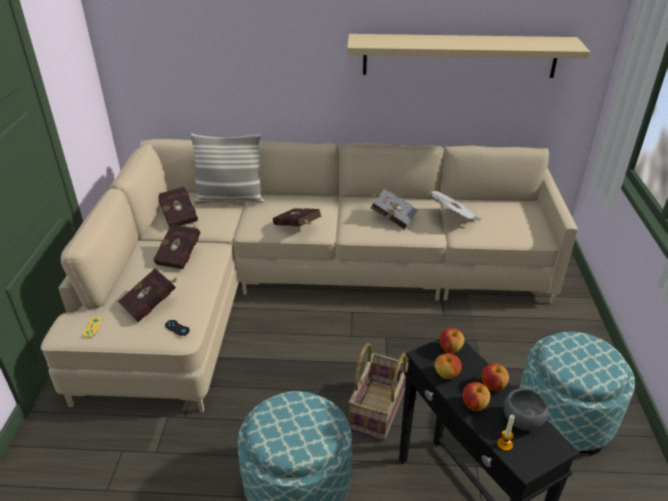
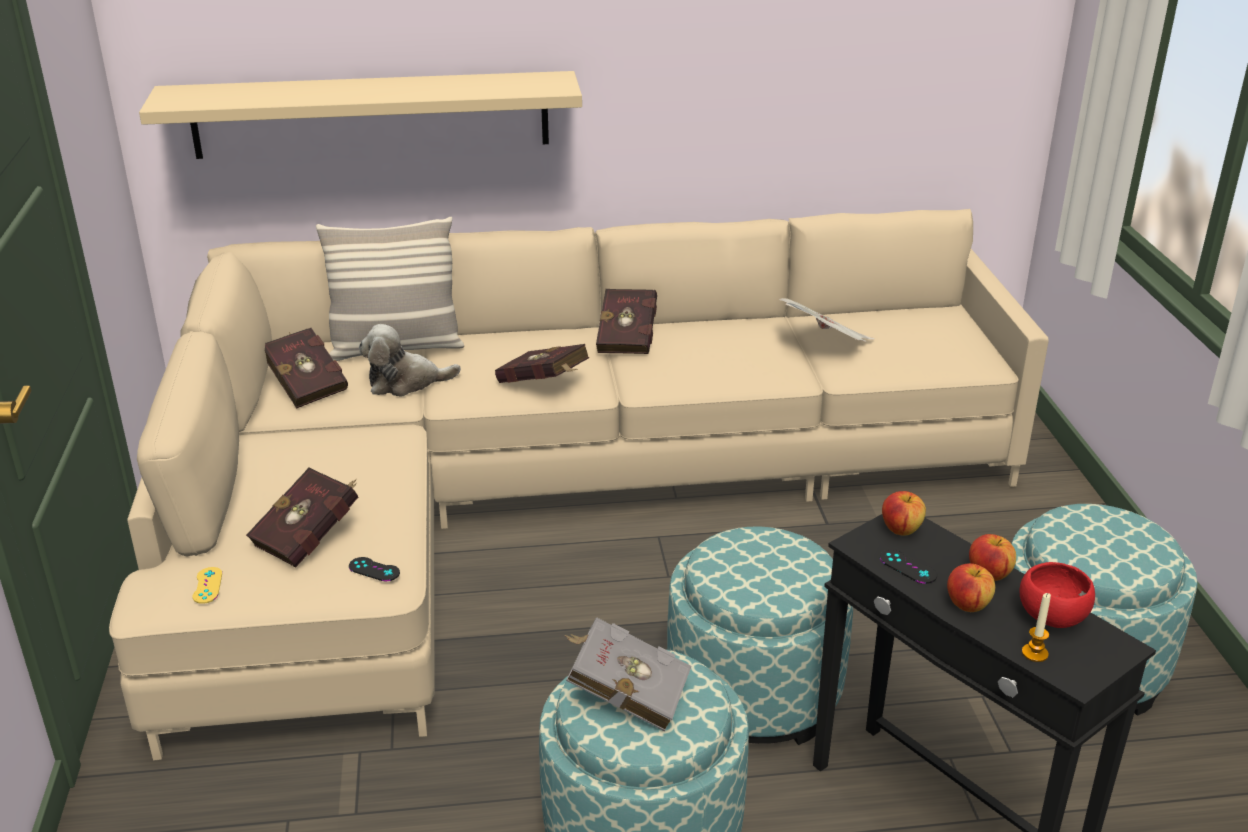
camera: 10 degrees left, 5 degrees down
red book [153,224,200,269] -> red book moved to [596,289,657,354]
beige shelf [347,34,590,78] -> beige shelf moved to [139,71,582,159]
basket [349,343,408,441] -> ottoman [667,527,853,745]
grey book [371,189,418,230] -> grey book moved to [565,617,692,731]
apple [434,353,462,379] -> black game controller [880,549,937,584]
grey bowl [504,389,548,431] -> red bowl [1020,562,1095,628]
none -> plush toy [359,324,461,397]

